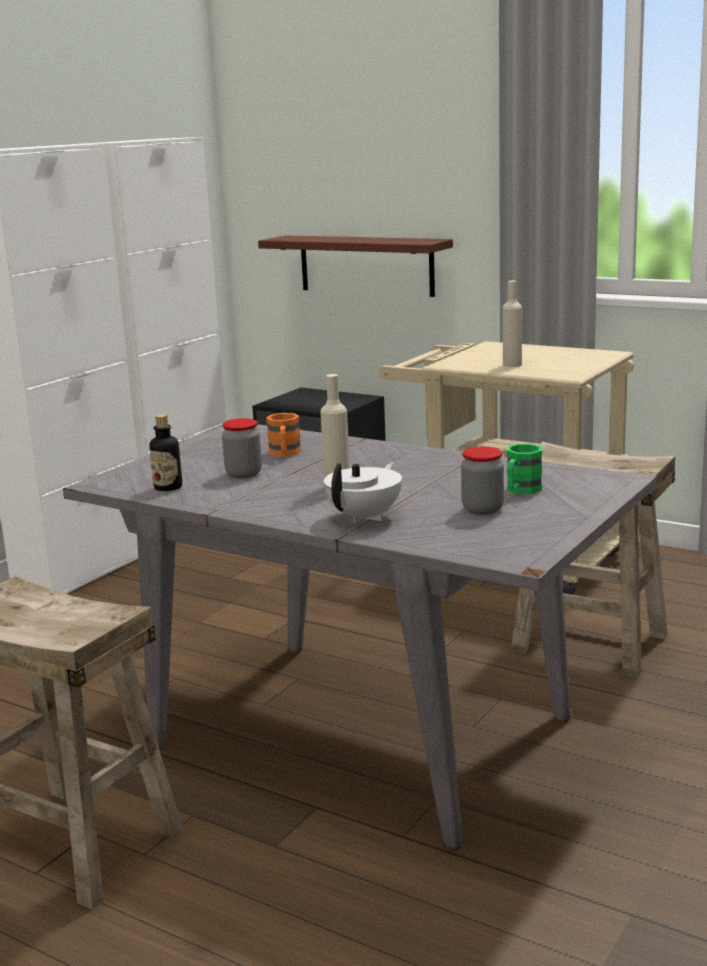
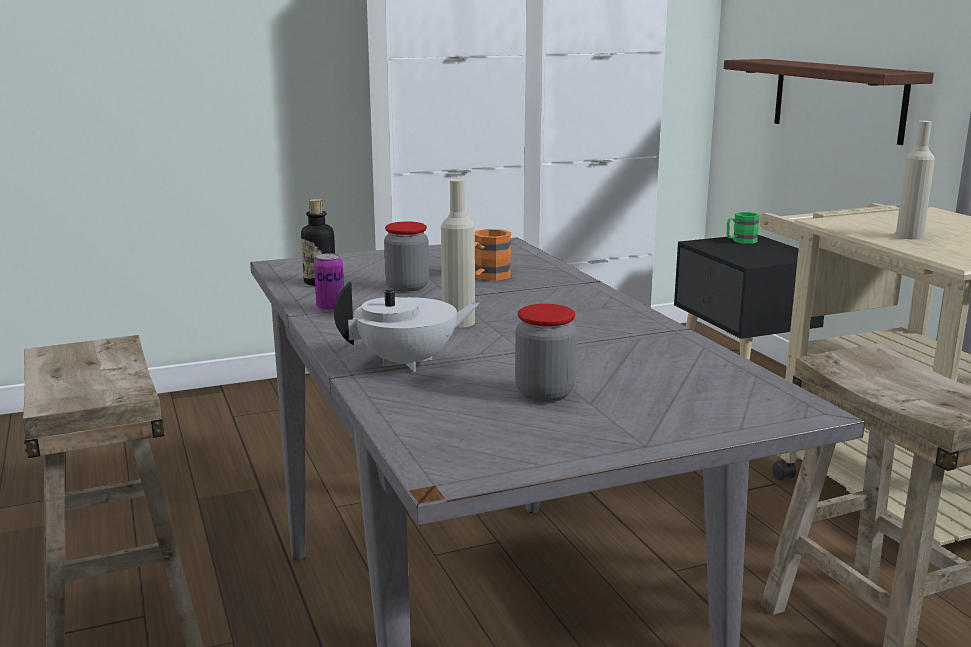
camera: 35 degrees right, 0 degrees up
green mug [507,444,542,494] -> green mug moved to [727,212,760,244]
none -> can [314,253,344,311]

